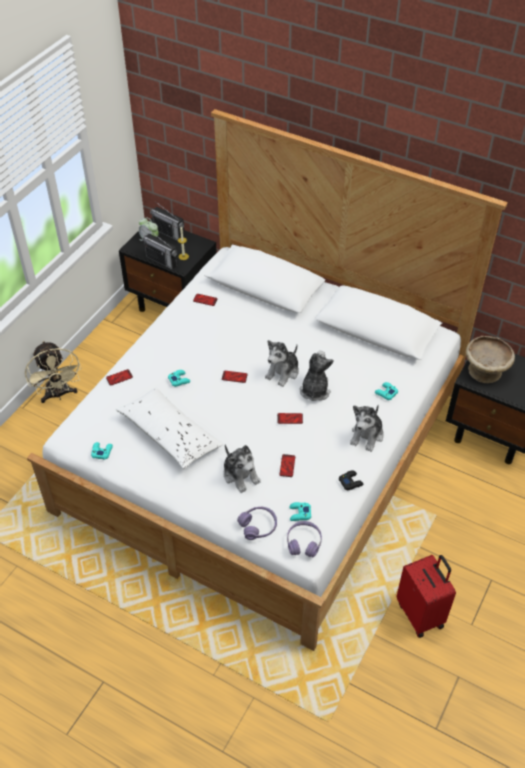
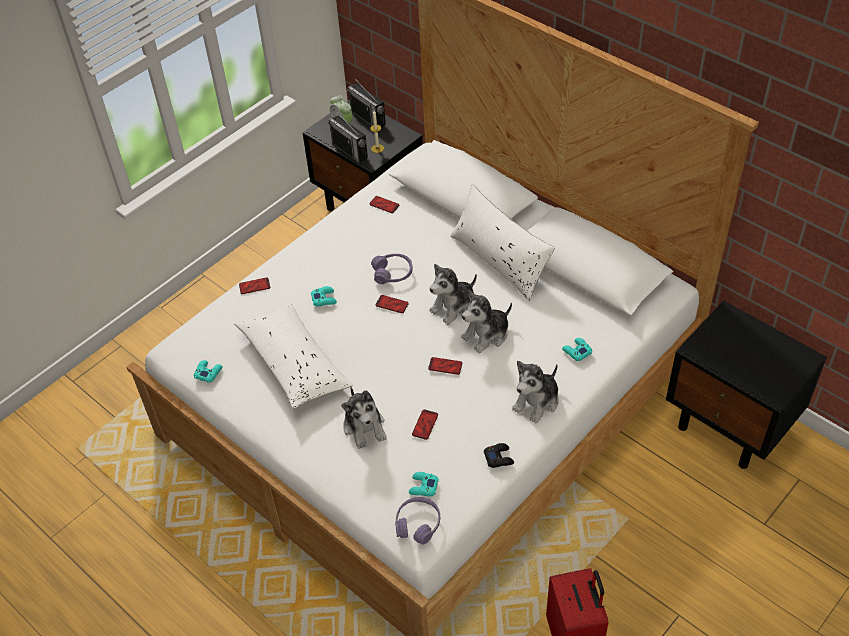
camera: 15 degrees right, 0 degrees up
beige fan [25,341,81,403] -> none
purple headphones [237,507,277,540] -> purple headphones moved to [371,254,413,284]
plush toy [300,351,334,401] -> plush toy turned 150 degrees counterclockwise [461,290,512,353]
beige bowl [466,336,515,383] -> none
none -> white pillow [450,184,555,302]

